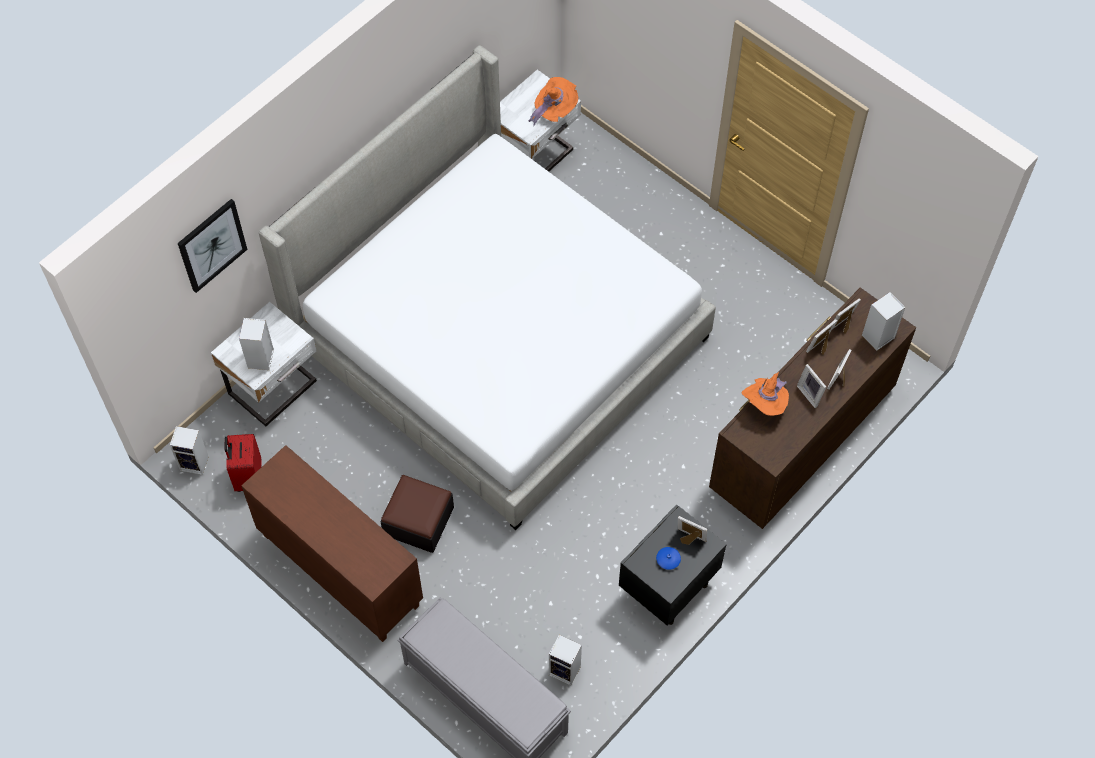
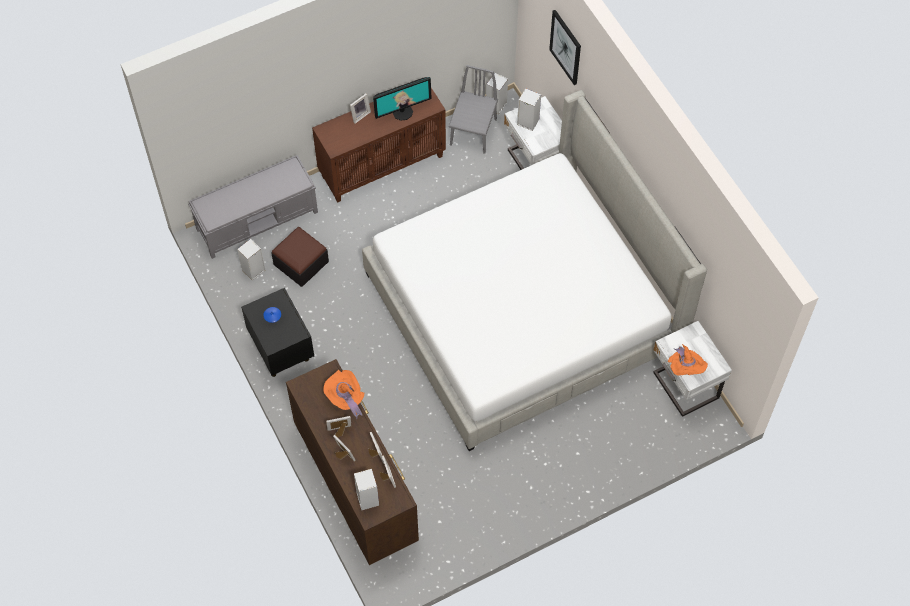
camera: 110 degrees right, 0 degrees up
red suitcase [224,434,262,492] -> grey chair [449,65,498,154]
ottoman [380,475,454,553] -> ottoman moved to [271,227,329,287]
picture frame [678,516,707,545] -> picture frame moved to [350,93,371,124]
none -> monitor [373,77,432,121]

